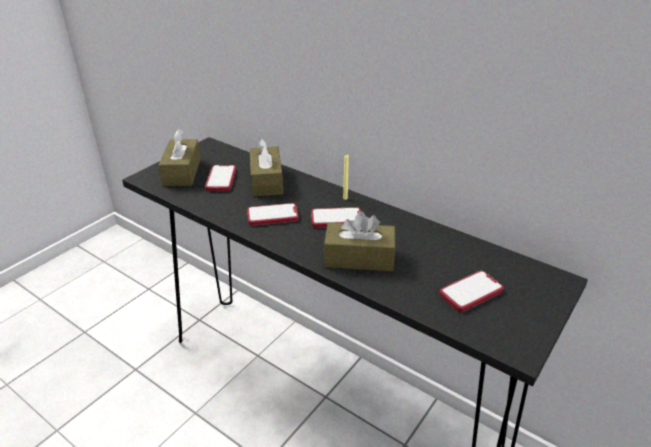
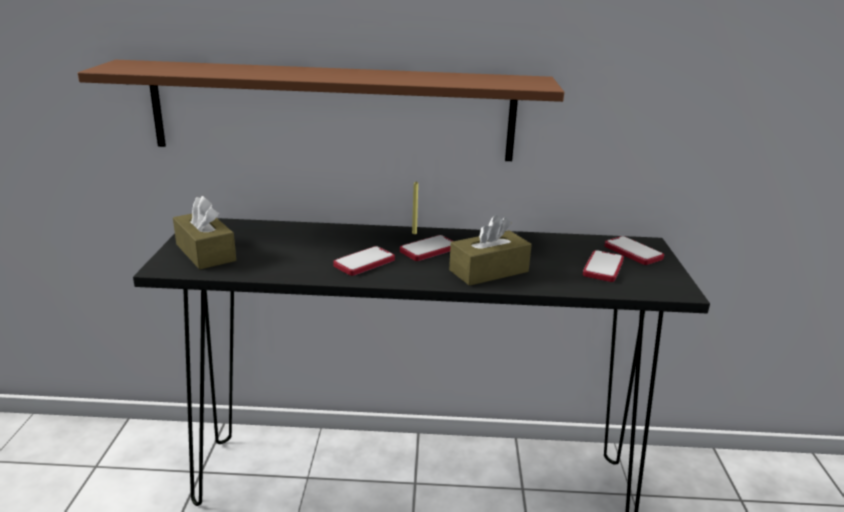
camera: 35 degrees left, 10 degrees down
phone [205,165,236,191] -> phone moved to [604,236,664,265]
brown tissue box [250,138,283,197] -> none
none -> brown shelf [78,60,564,161]

